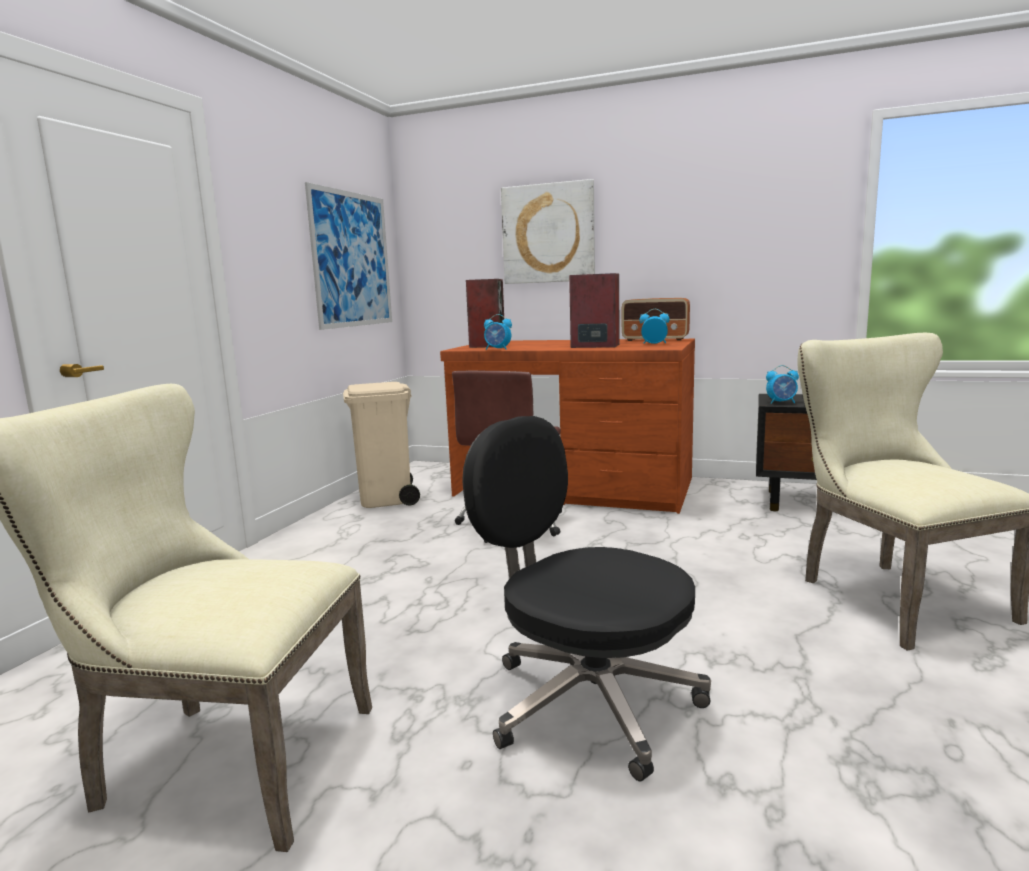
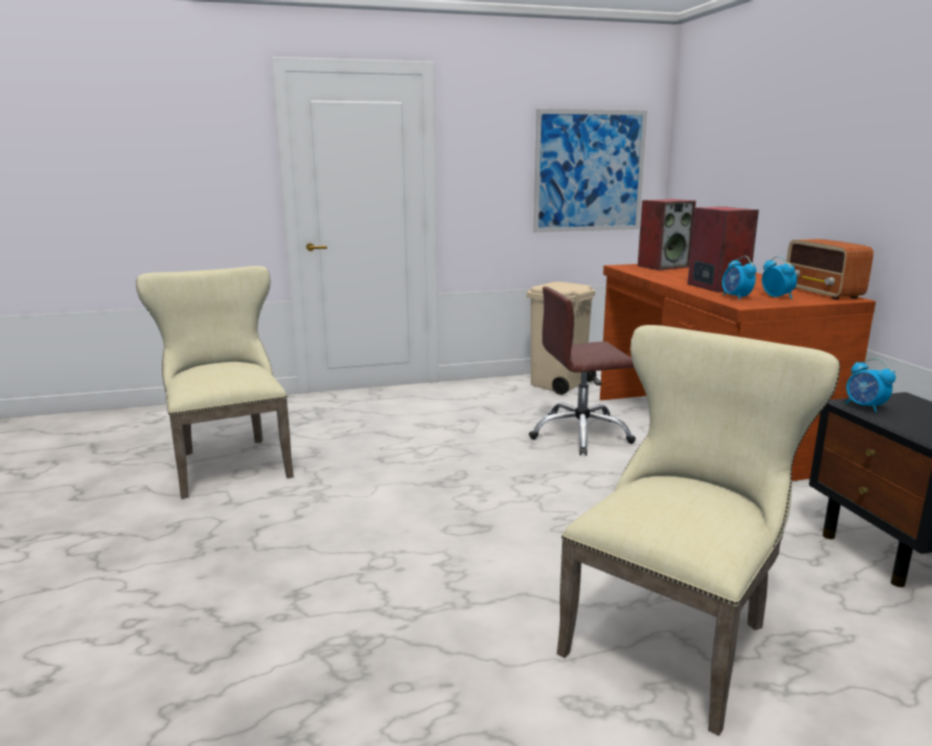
camera: 55 degrees right, 5 degrees up
black office chair [462,416,711,782] -> none
alarm clock [484,314,512,350] -> alarm clock moved to [722,256,757,300]
picture [501,179,595,284] -> none

